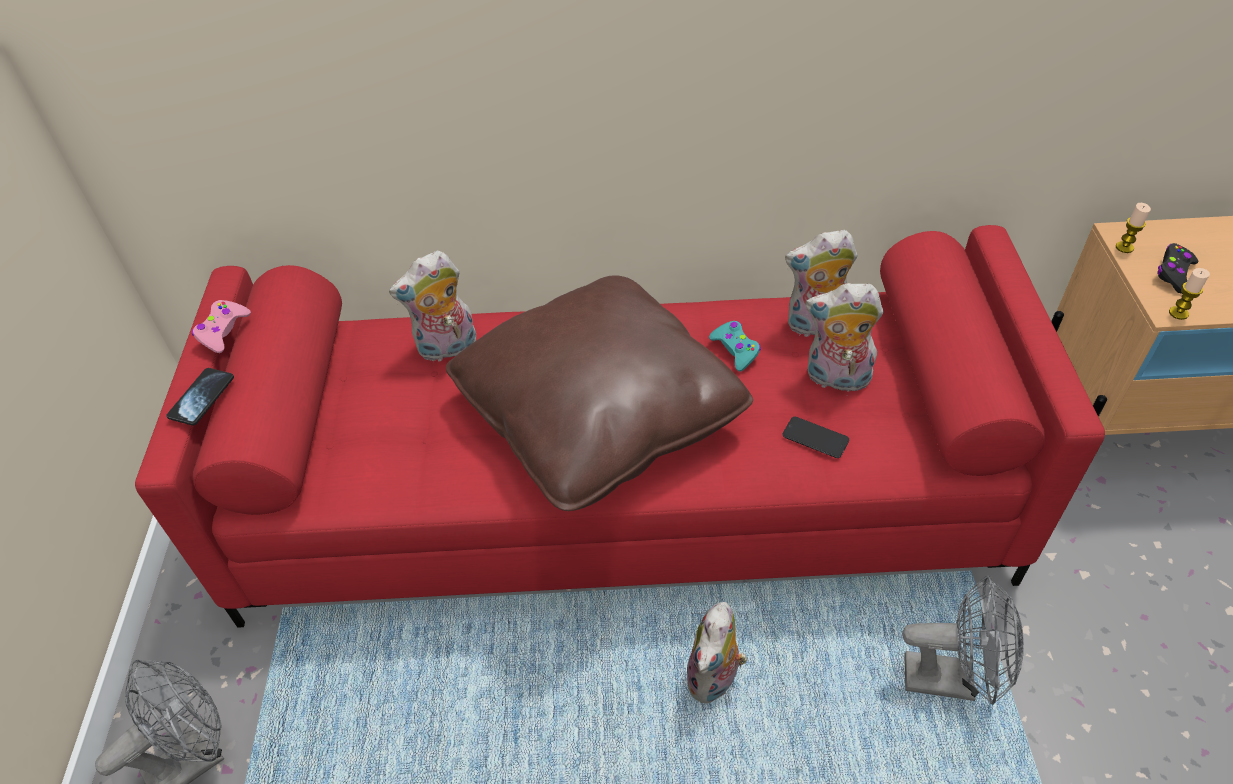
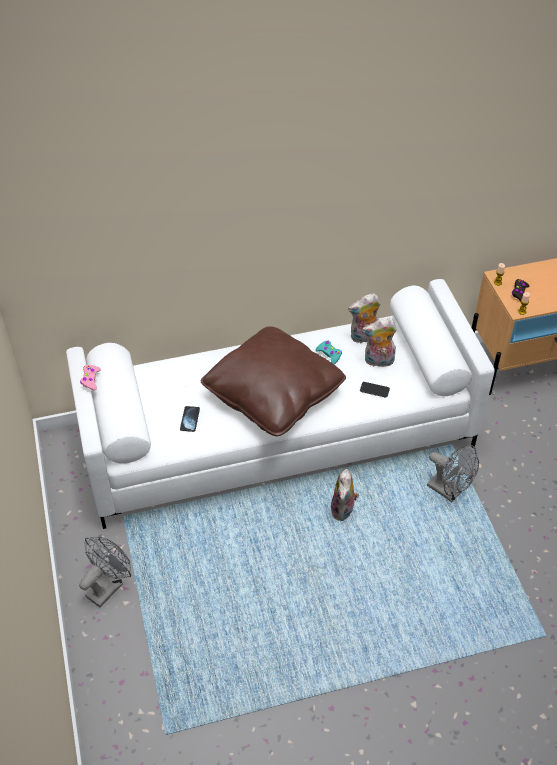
camera: 15 degrees left, 0 degrees up
red sofa [135,225,1105,628] -> white sofa [66,279,495,529]
phone [166,368,234,425] -> phone moved to [180,406,200,432]
plush toy [389,251,476,361] -> none
grey fan [902,575,1024,705] -> grey fan turned 45 degrees clockwise [427,445,479,502]

